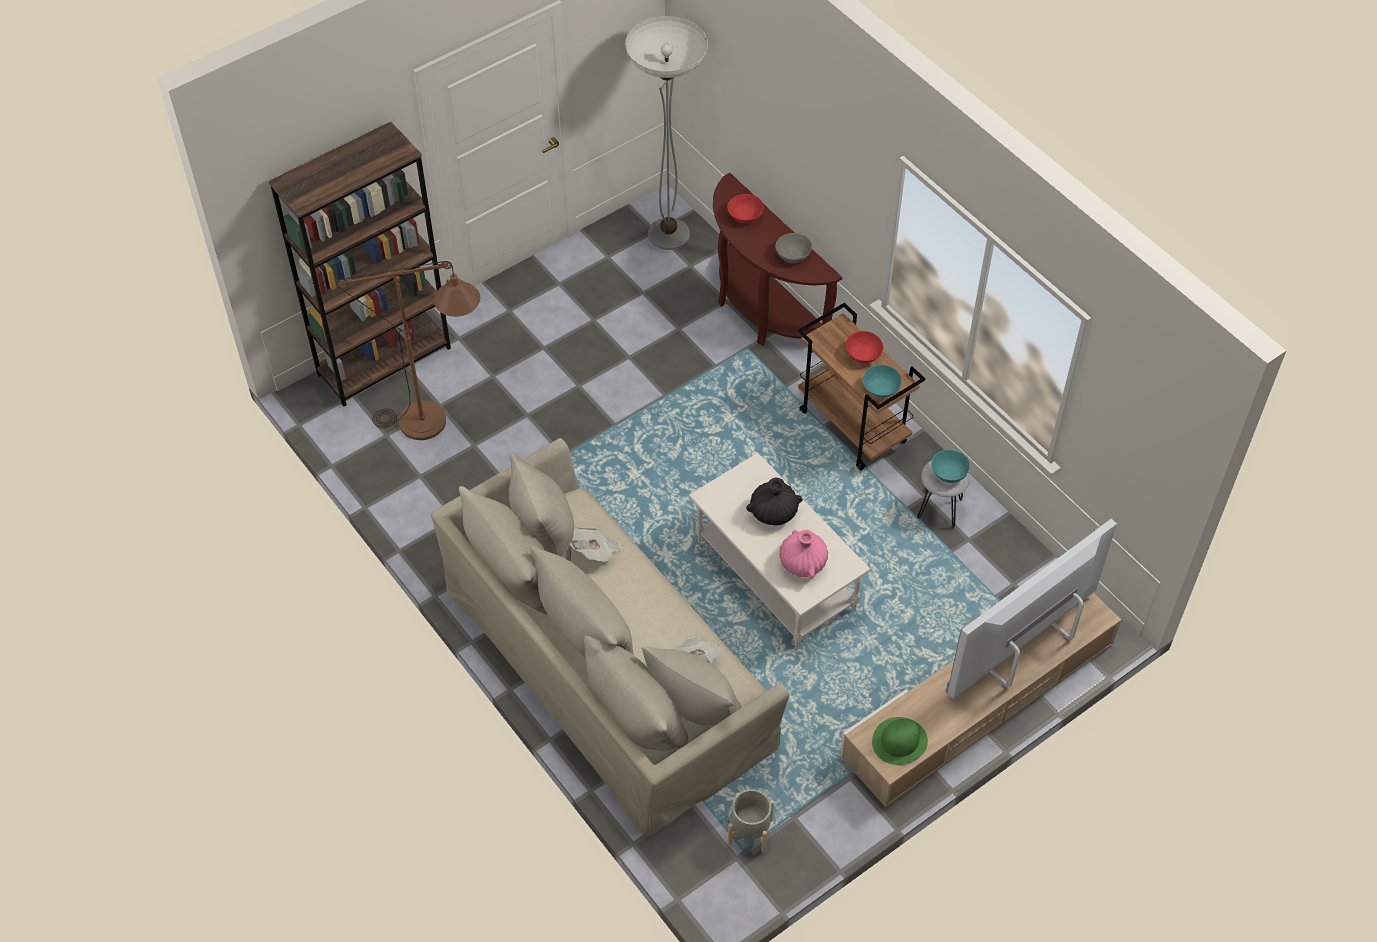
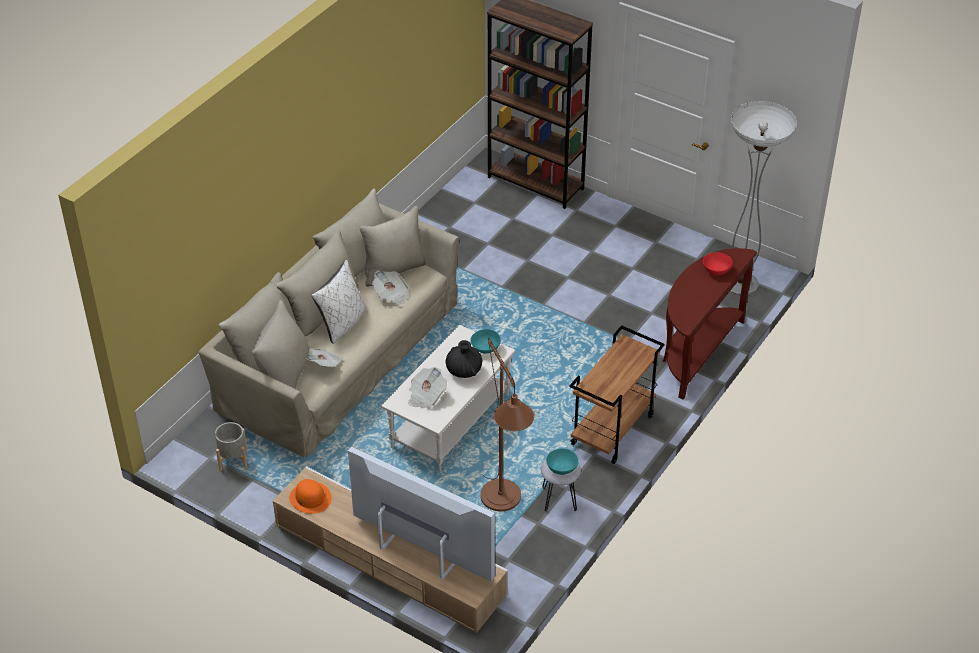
camera: 70 degrees right, 10 degrees down
brown floor lamp [335,261,480,440] -> brown floor lamp moved to [480,338,534,511]
grey bowl [775,233,812,263] -> none
pink vase [779,530,828,578] -> newspaper [408,367,447,409]
red bowl [846,331,883,363] -> none
turquoise bowl [863,365,902,397] -> turquoise bowl moved to [470,329,501,353]
green hat [872,717,928,765] -> orange hat [289,479,332,514]
none -> white pillow [312,260,367,344]

